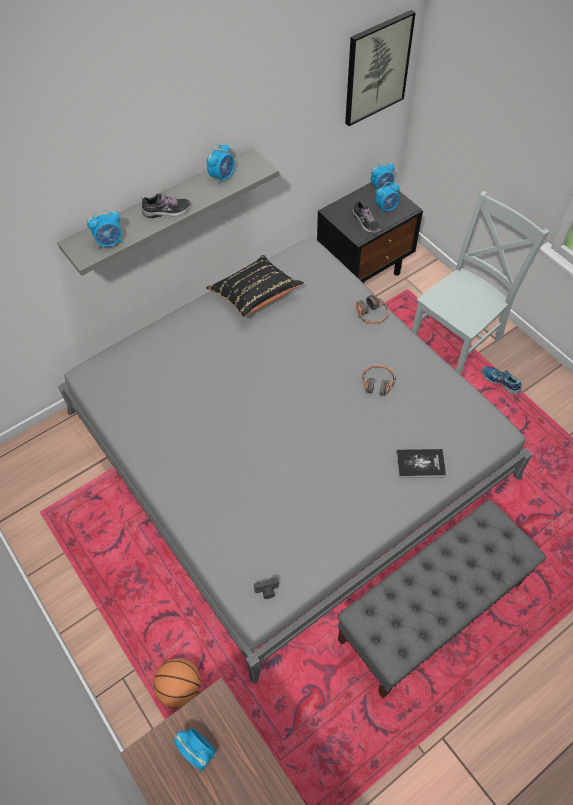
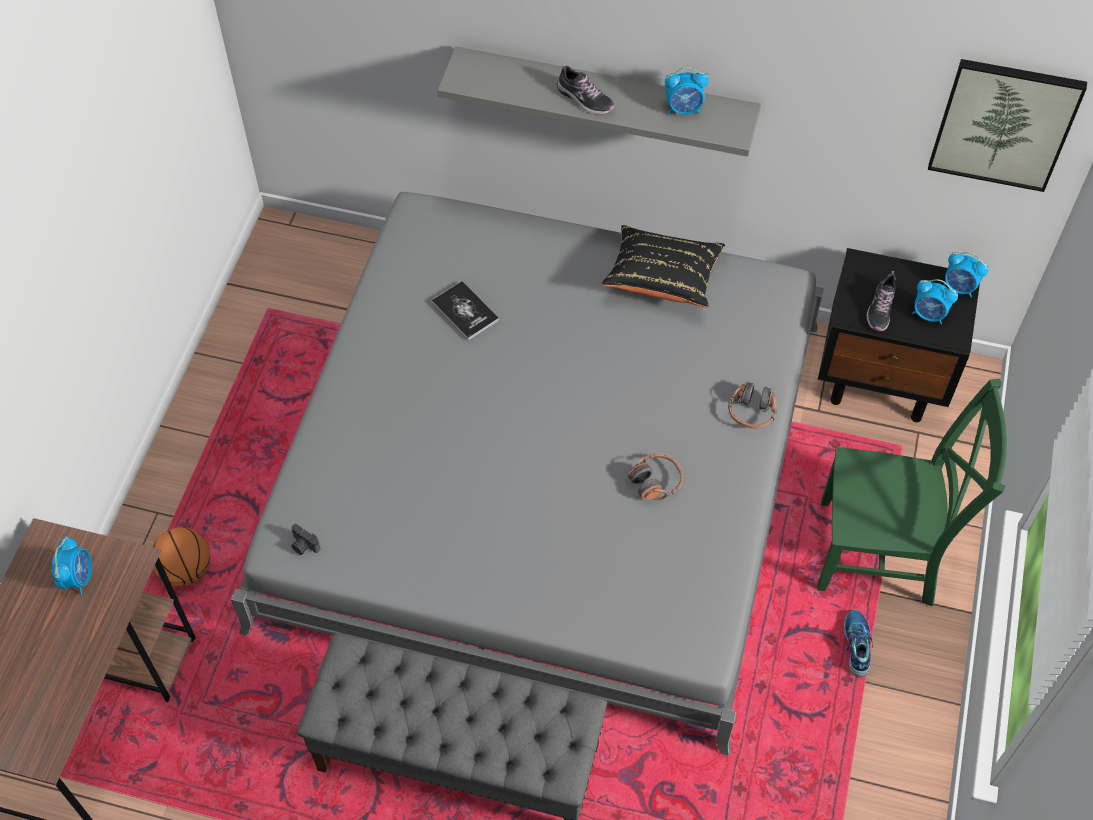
camera: 50 degrees right, 0 degrees up
alarm clock [87,210,123,250] -> none
book [396,449,446,478] -> book moved to [432,281,499,340]
grey chair [412,191,550,374] -> green chair [817,379,1007,606]

